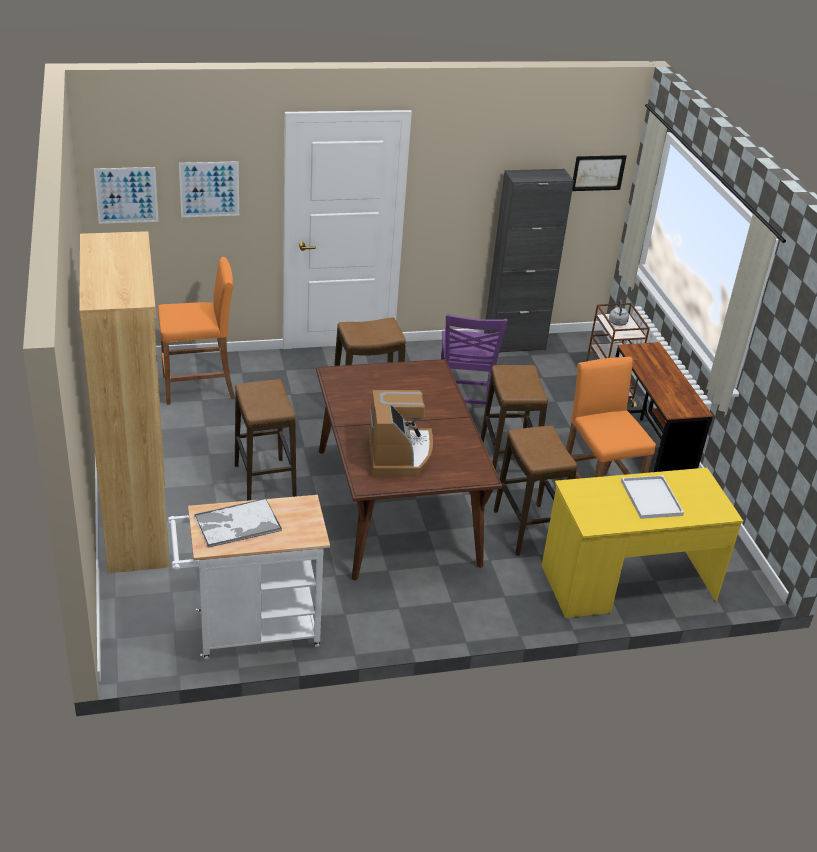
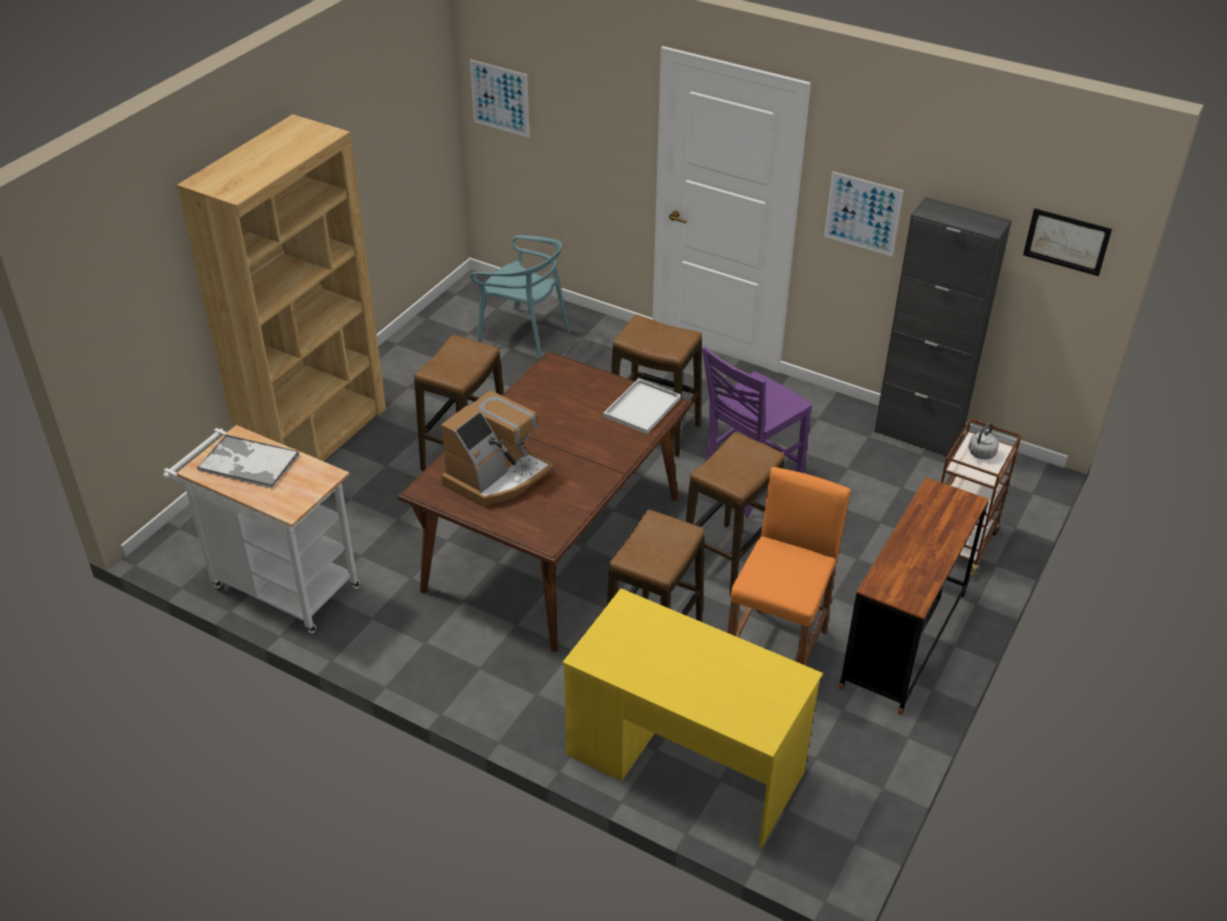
camera: 45 degrees right, 5 degrees up
orange stool [158,257,235,405] -> turquoise chair [471,235,570,360]
picture [179,161,239,217] -> picture moved to [824,171,903,256]
white tray [621,475,684,519] -> white tray moved to [604,379,681,434]

